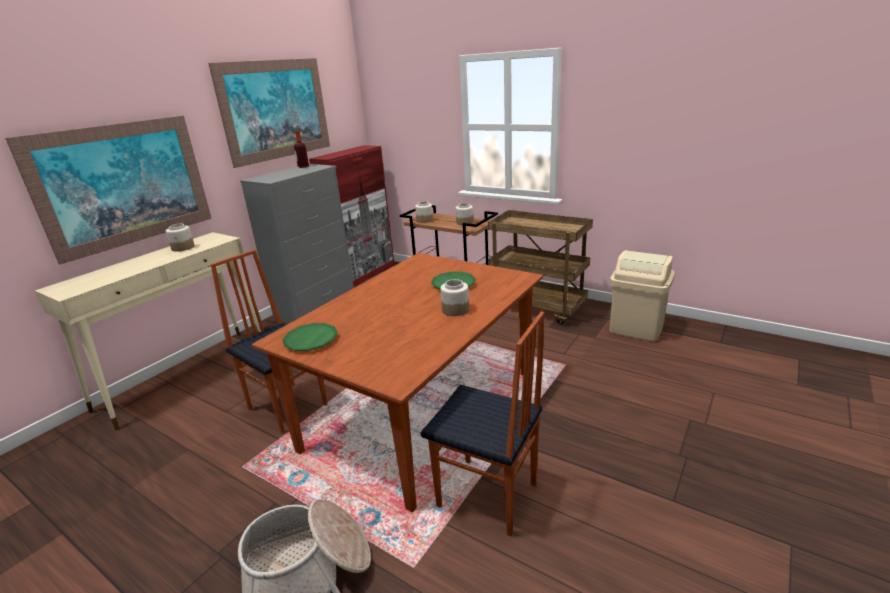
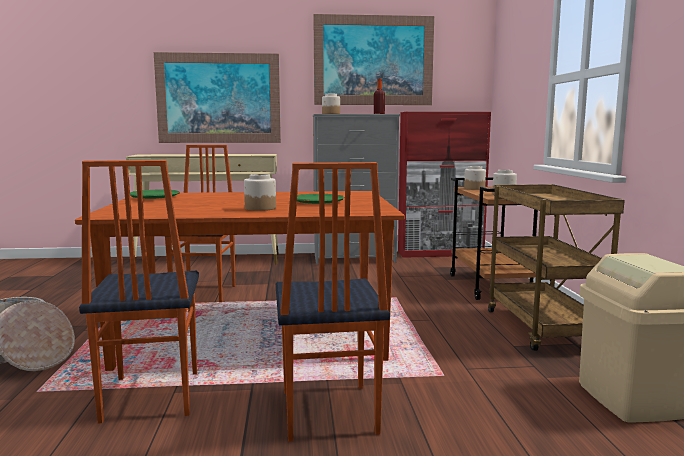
camera: 50 degrees right, 15 degrees down
jar [166,224,195,252] -> jar moved to [322,94,340,114]
none -> chair [276,162,390,442]

